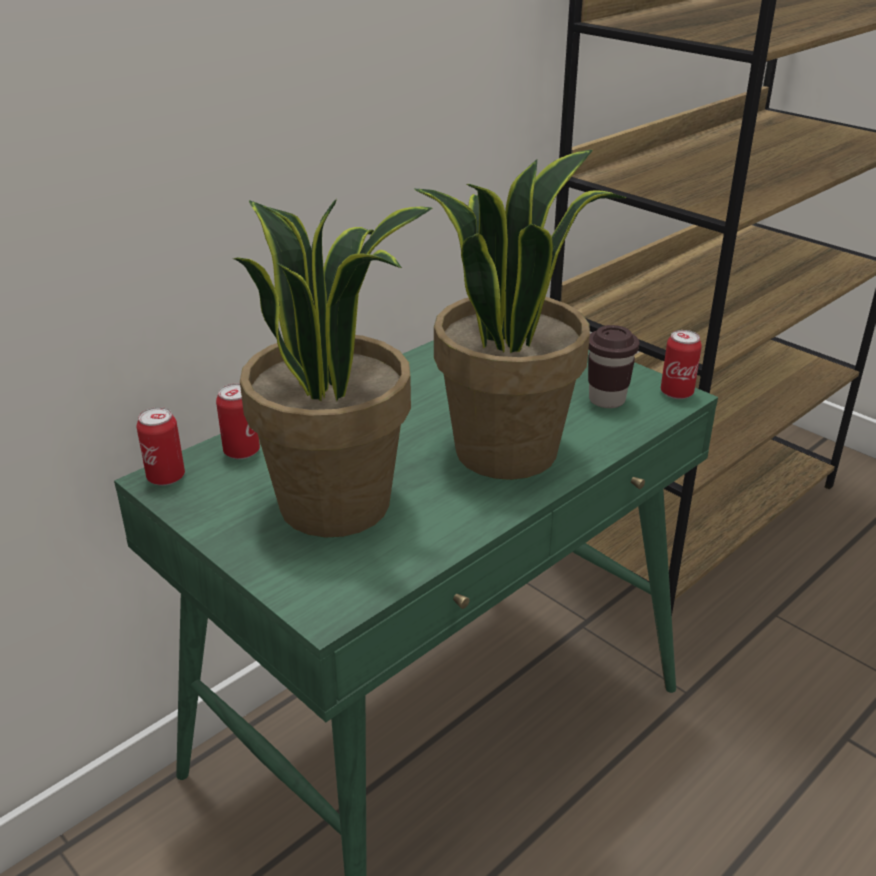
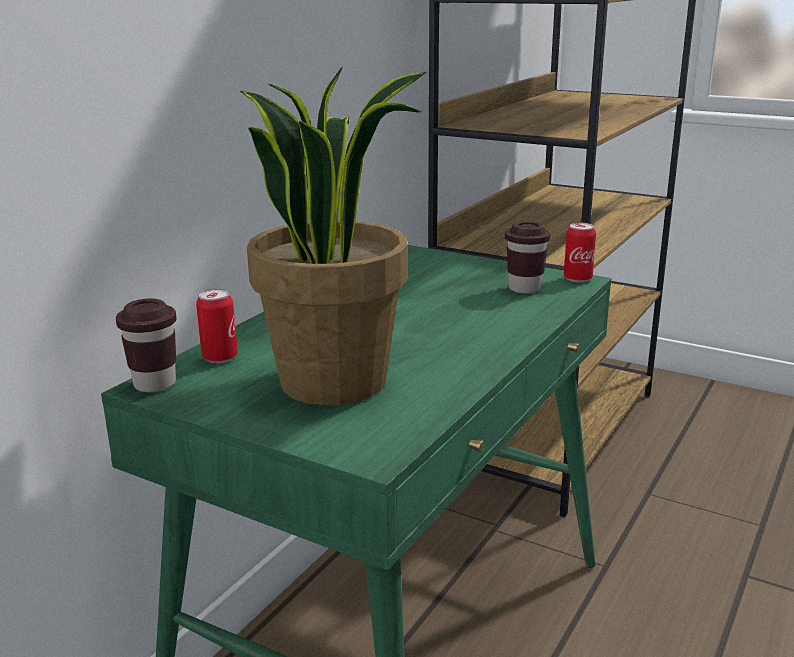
camera: 15 degrees left, 10 degrees down
can [137,407,185,486] -> brown cup [116,299,176,392]
potted plant [414,150,626,480] -> none

